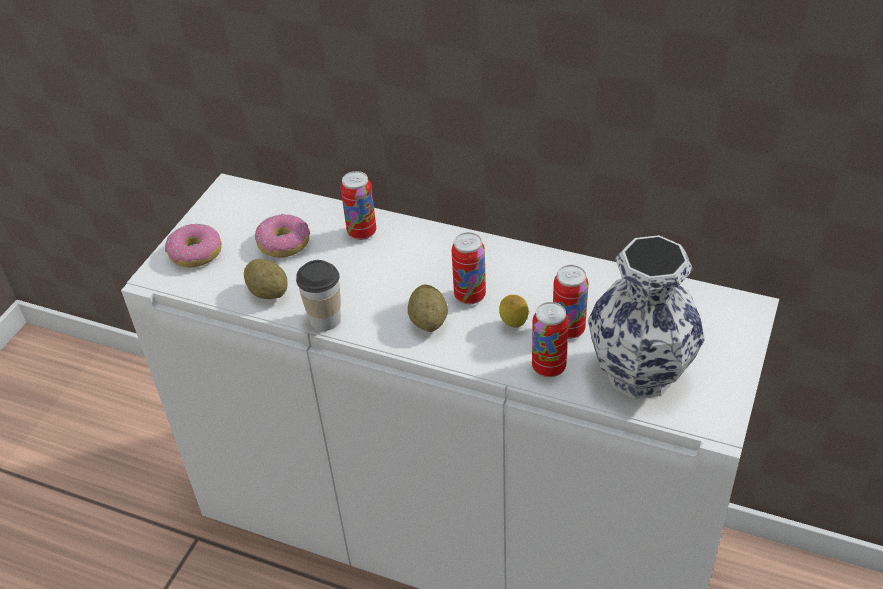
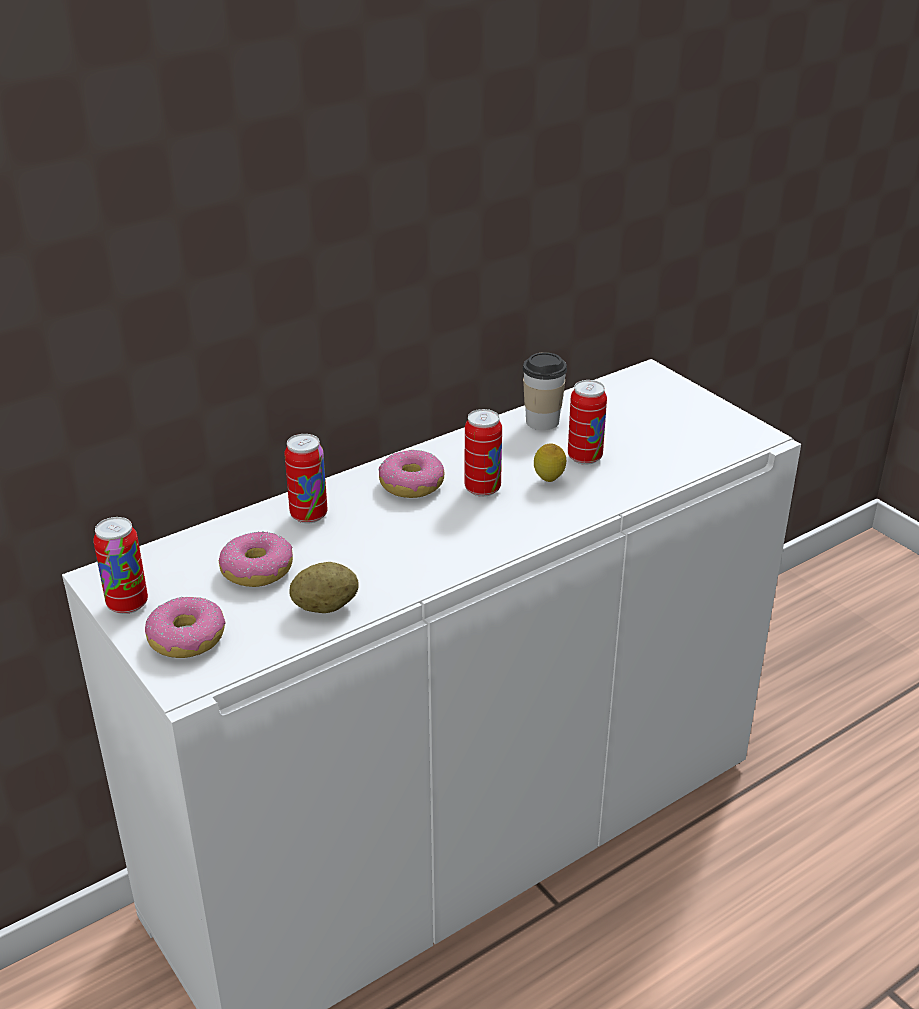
camera: 60 degrees left, 10 degrees down
cup [296,260,341,331] -> cup moved to [523,352,567,430]
potato [408,285,448,332] -> none
can [532,302,569,377] -> can moved to [93,517,148,614]
vase [588,235,705,399] -> none
none -> donut [379,450,445,498]

